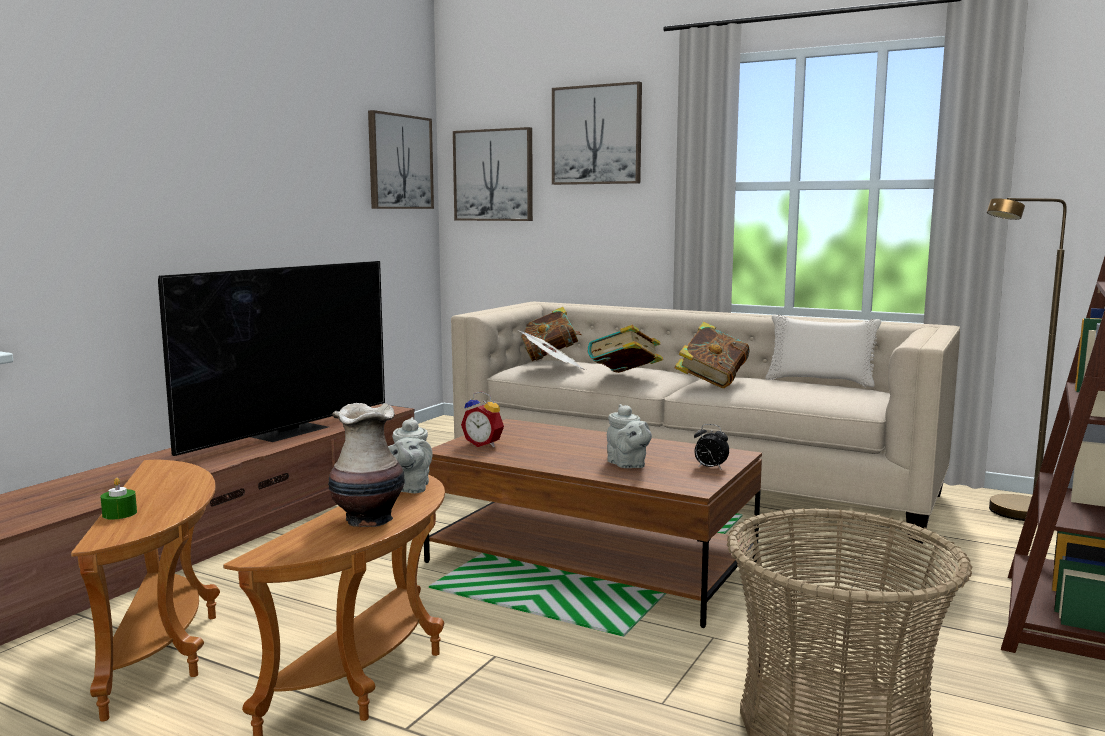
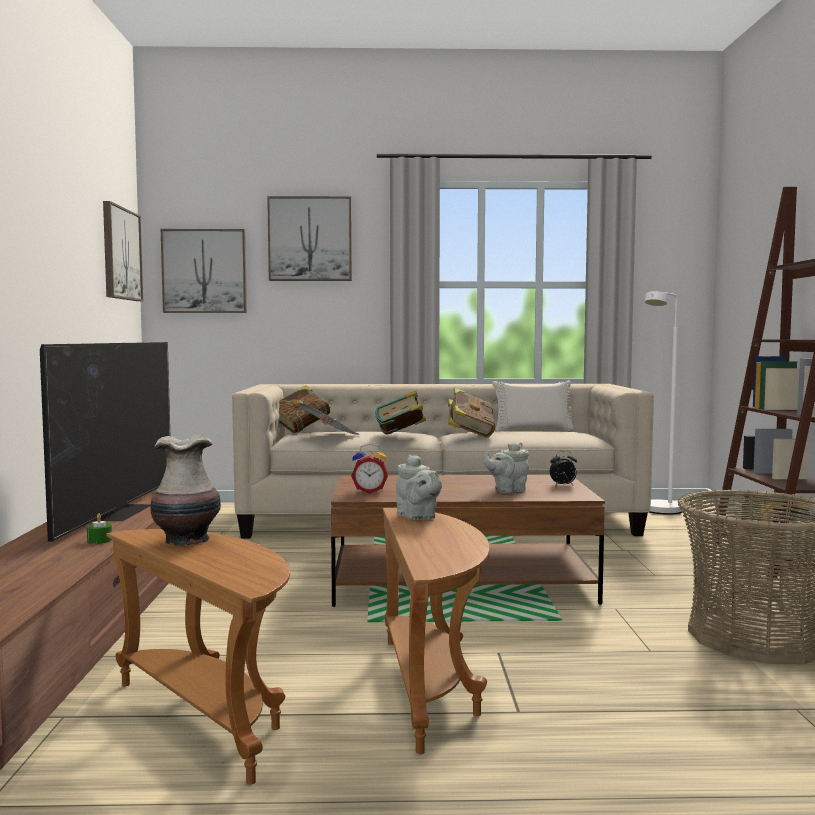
camera: 30 degrees left, 5 degrees down
green candle [101,478,137,520] -> green candle moved to [87,513,112,544]
vase [328,403,405,527] -> vase moved to [150,434,221,546]
grey teapot [607,404,652,468] -> grey teapot turned 120 degrees clockwise [484,442,529,493]
brown floor lamp [987,198,1067,521] -> white floor lamp [645,291,683,515]

